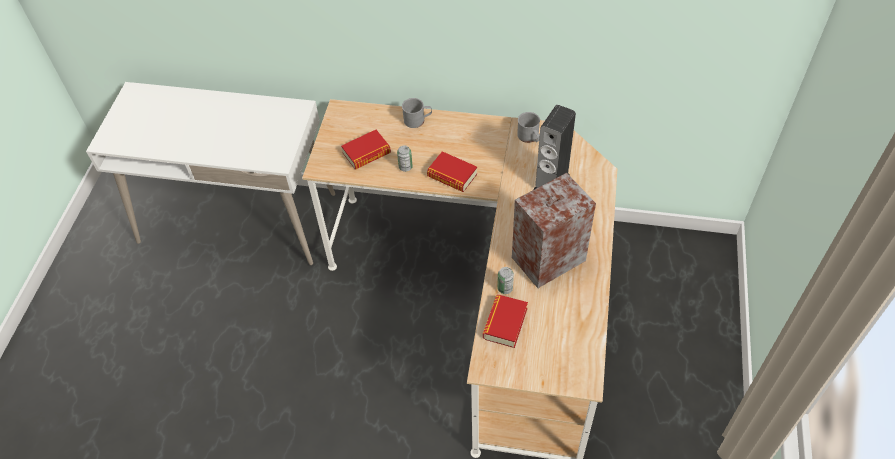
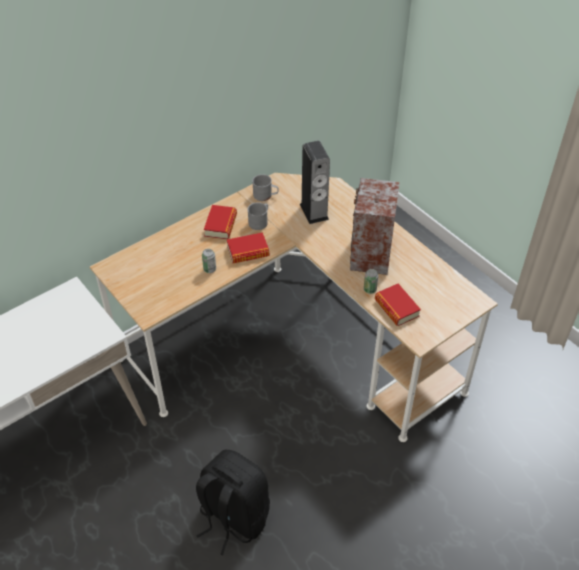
camera: 50 degrees left, 5 degrees down
book [341,130,391,169] -> book moved to [204,205,237,239]
grey mug [402,98,432,128] -> grey mug moved to [247,202,268,230]
none -> black backpack [196,450,270,555]

